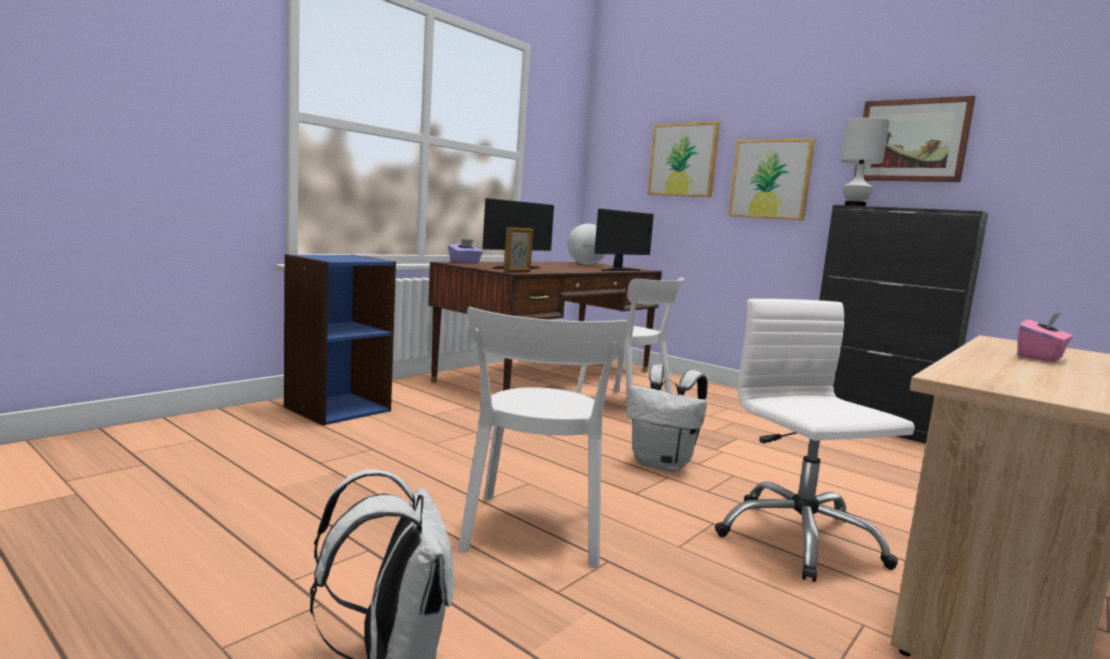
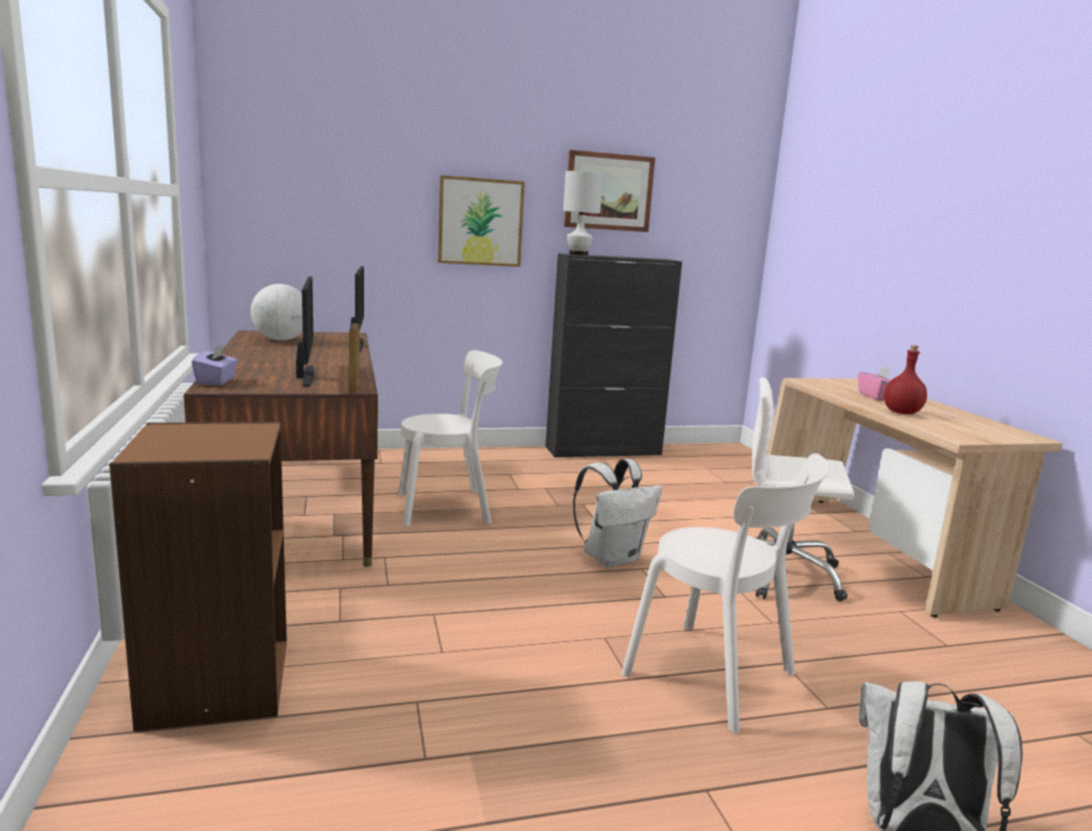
camera: 55 degrees left, 5 degrees up
blue bookcase [284,254,396,426] -> brown bookcase [109,422,287,731]
picture [648,122,720,197] -> none
none -> red bottle [884,345,927,414]

